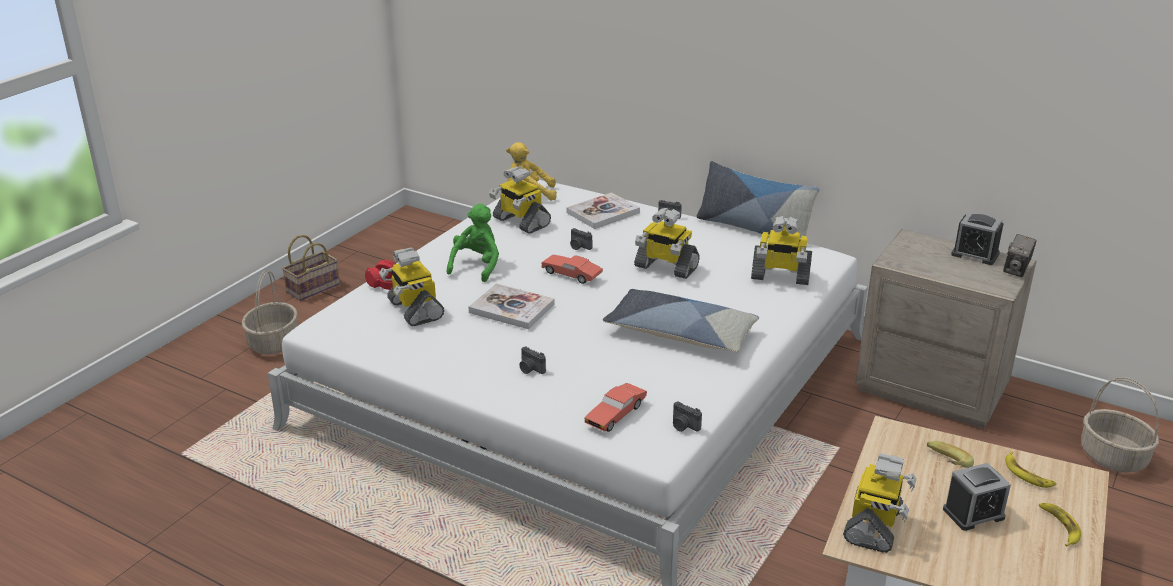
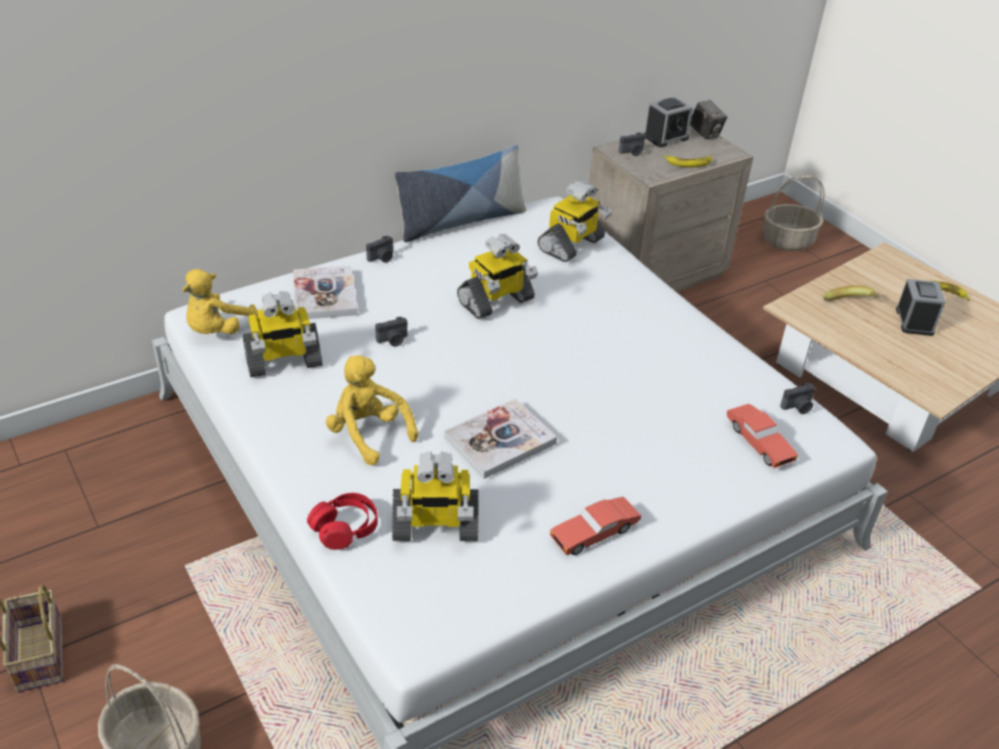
camera: 65 degrees left, 10 degrees up
green plush toy [447,204,499,282] -> yellow plush toy [326,355,418,465]
camera [519,347,546,374] -> camera moved to [619,132,645,156]
red toy car [541,255,603,284] -> red toy car moved to [550,497,641,555]
pillow [603,289,759,352] -> none
toy robot [843,453,917,553] -> none
banana [1005,451,1056,488] -> banana moved to [664,155,713,167]

